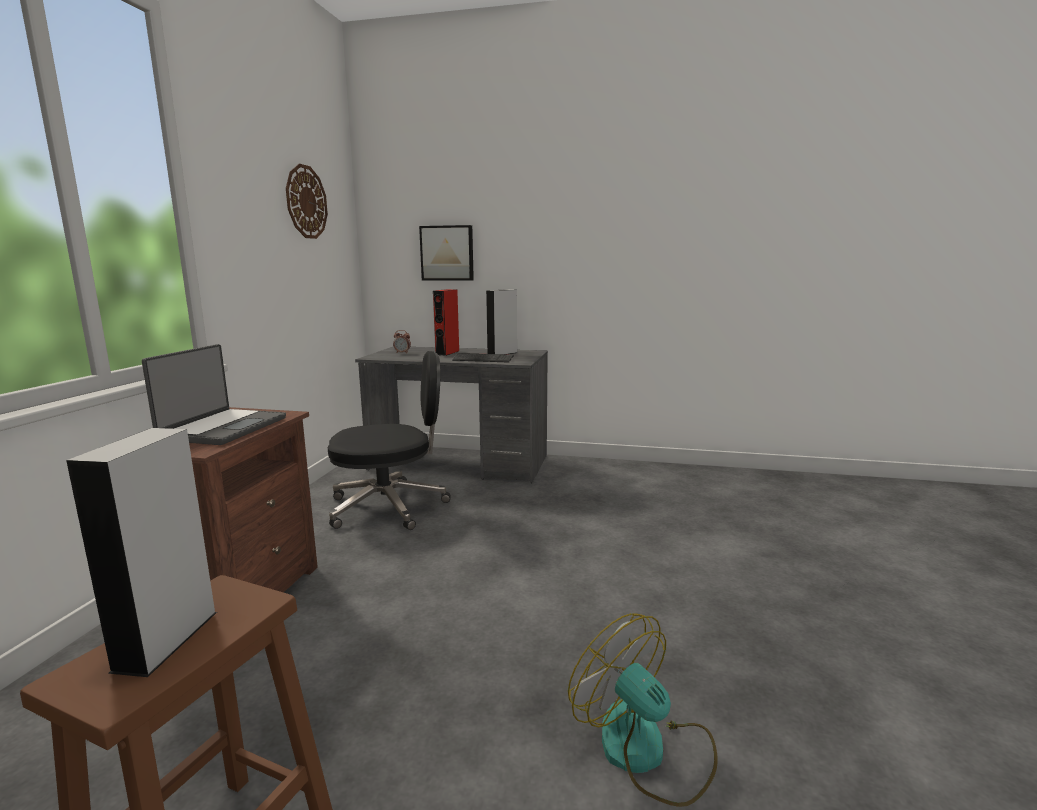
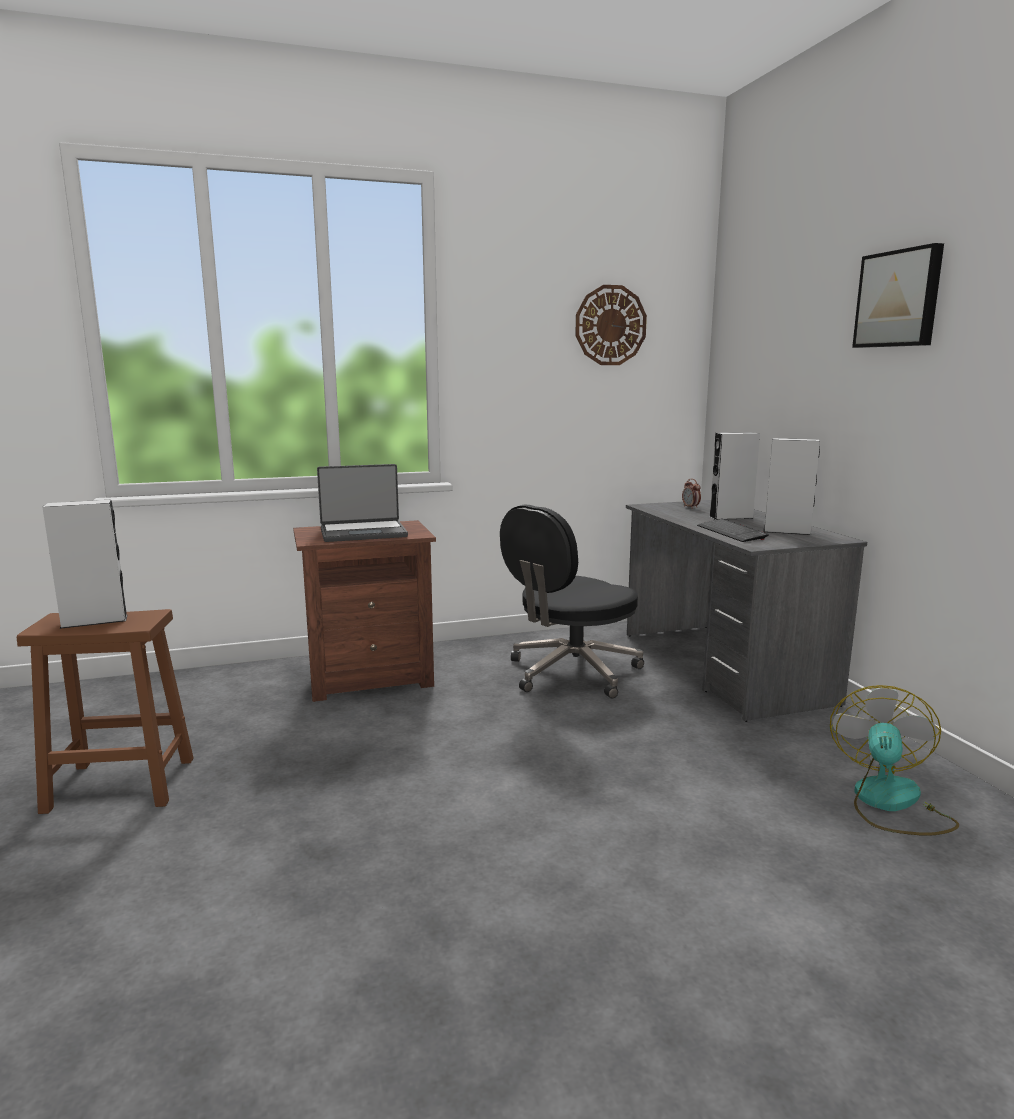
camera: 60 degrees right, 0 degrees up
black office chair [328,351,451,530] -> black office chair turned 90 degrees clockwise [500,505,644,699]
picture [419,225,474,281] -> picture moved to [852,243,944,348]
red speaker [433,289,459,356] -> grey speaker [709,432,760,520]
fan [568,613,718,807] -> fan moved to [830,685,959,836]

